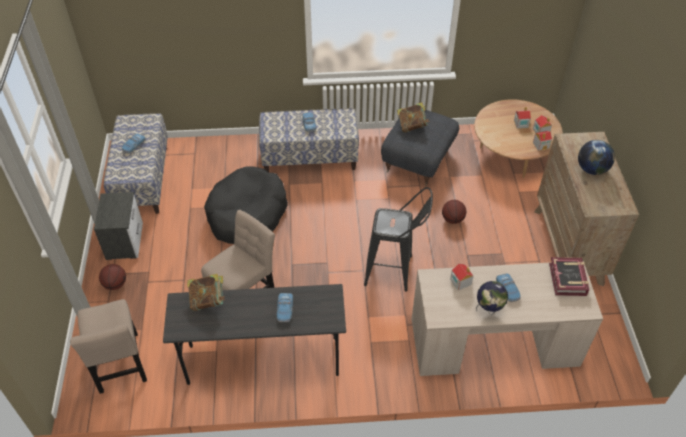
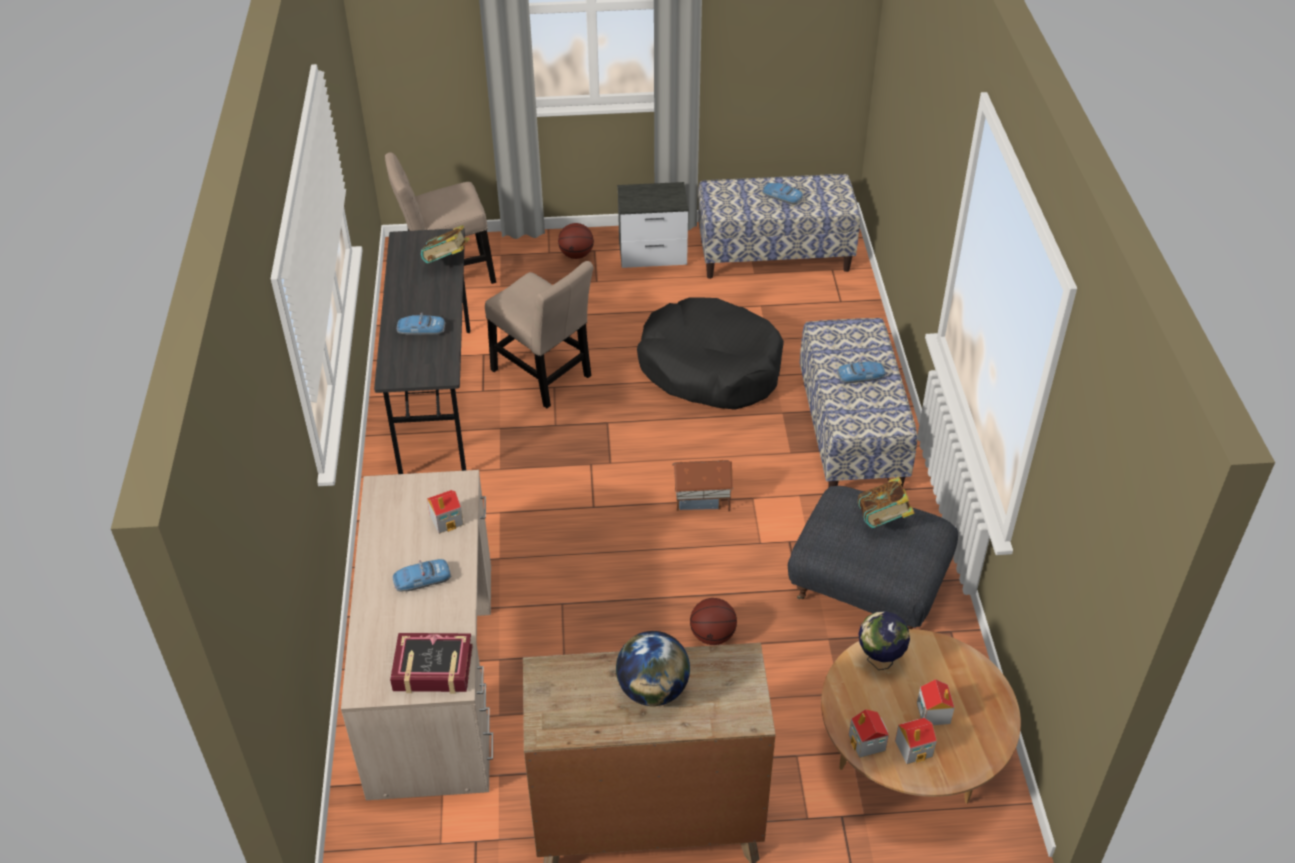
camera: 90 degrees right, 5 degrees down
black stool [364,187,433,292] -> none
globe [476,281,508,315] -> globe moved to [859,611,910,670]
none -> toy house [672,460,734,511]

